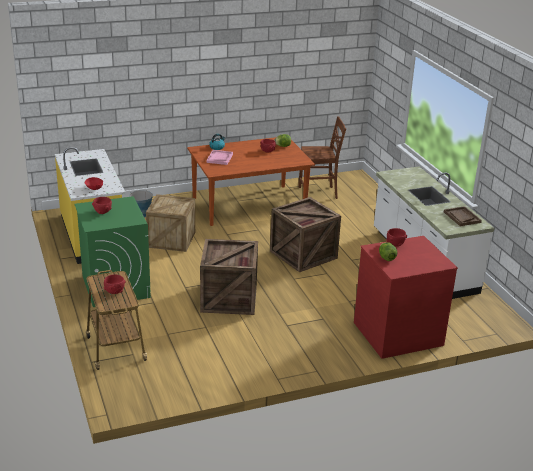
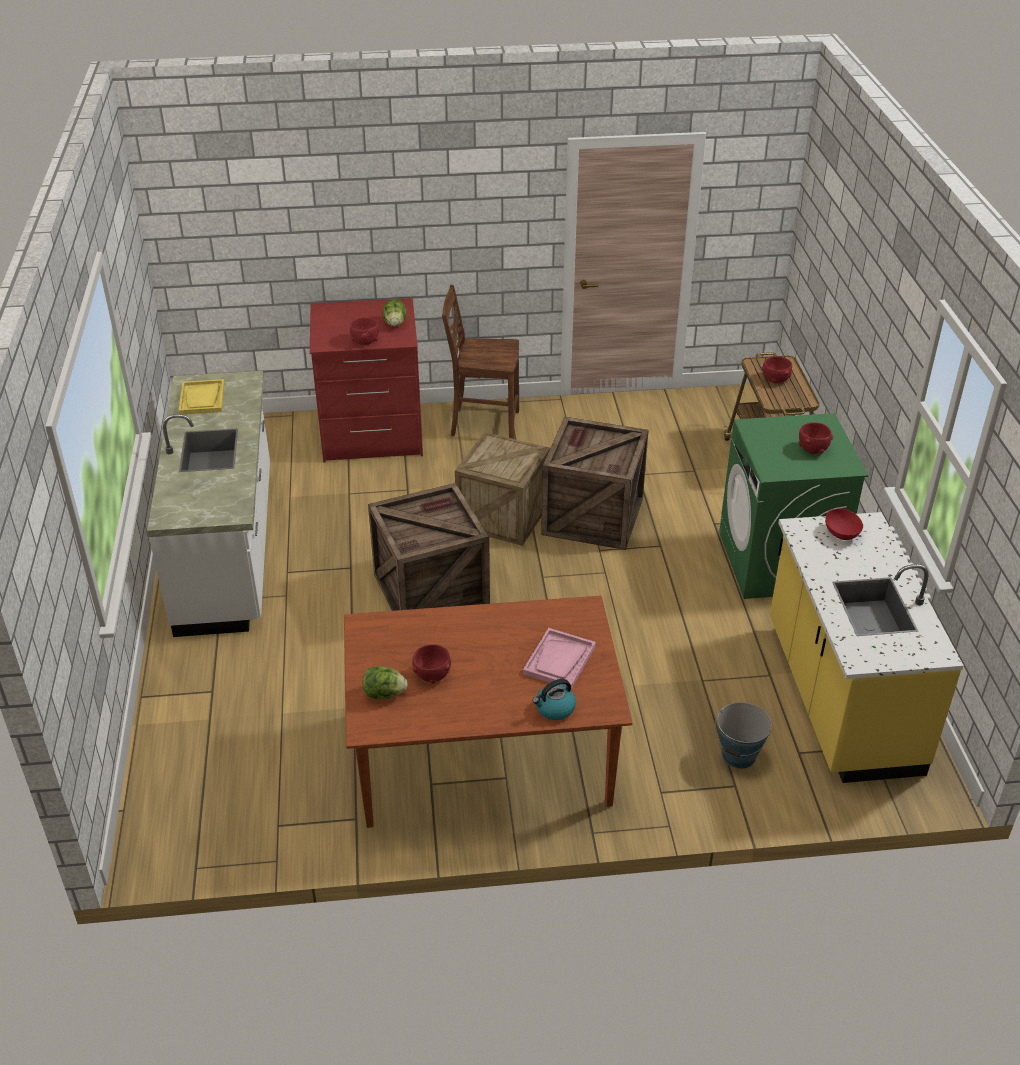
camera: 165 degrees left, 10 degrees up
crate [146,194,195,252] -> crate moved to [455,432,550,546]
brown chair [298,116,346,199] -> brown chair moved to [442,285,519,439]
brown tray [444,206,482,226] -> yellow tray [179,379,225,415]

